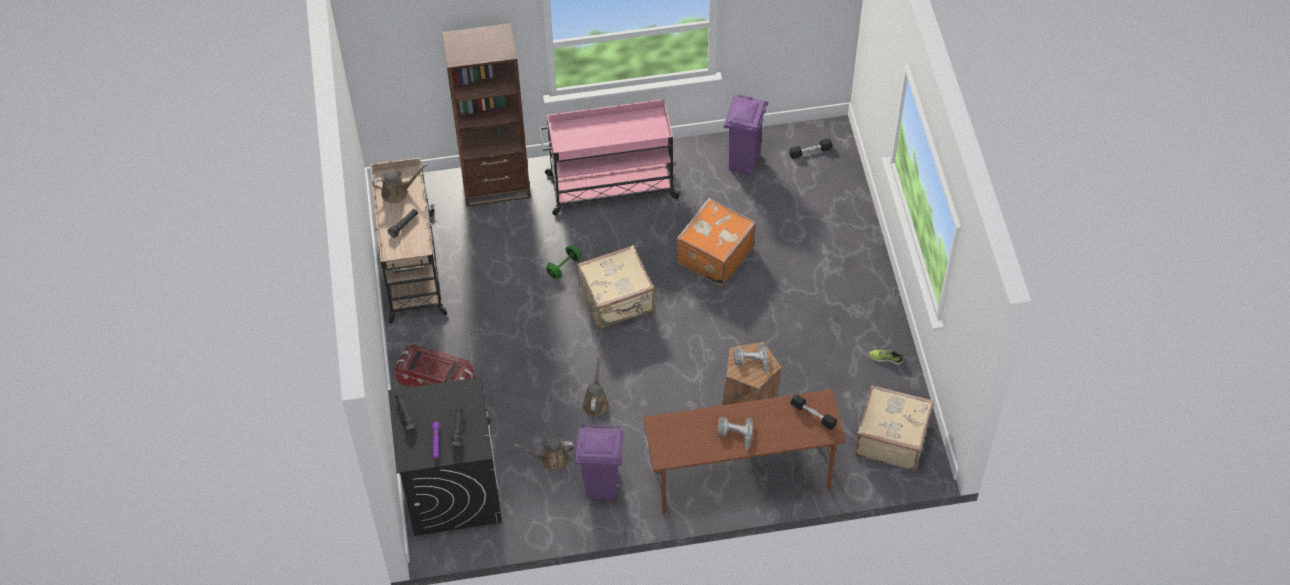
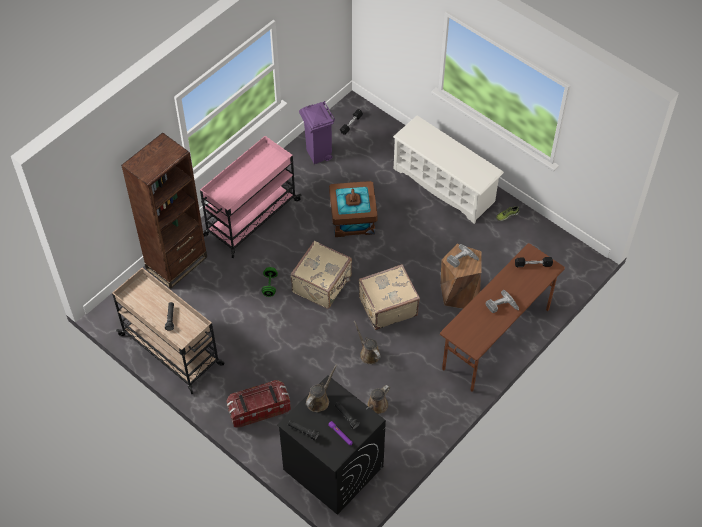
camera: 40 degrees left, 0 degrees up
brown watering can [372,164,428,203] -> brown watering can moved to [306,364,337,412]
purple trash can [576,424,623,500] -> none
orange suitcase [676,198,756,286] -> brown storage box [329,181,378,237]
beige suitcase [855,385,934,471] -> beige suitcase moved to [359,264,420,330]
none -> white shoe rack [393,116,504,224]

